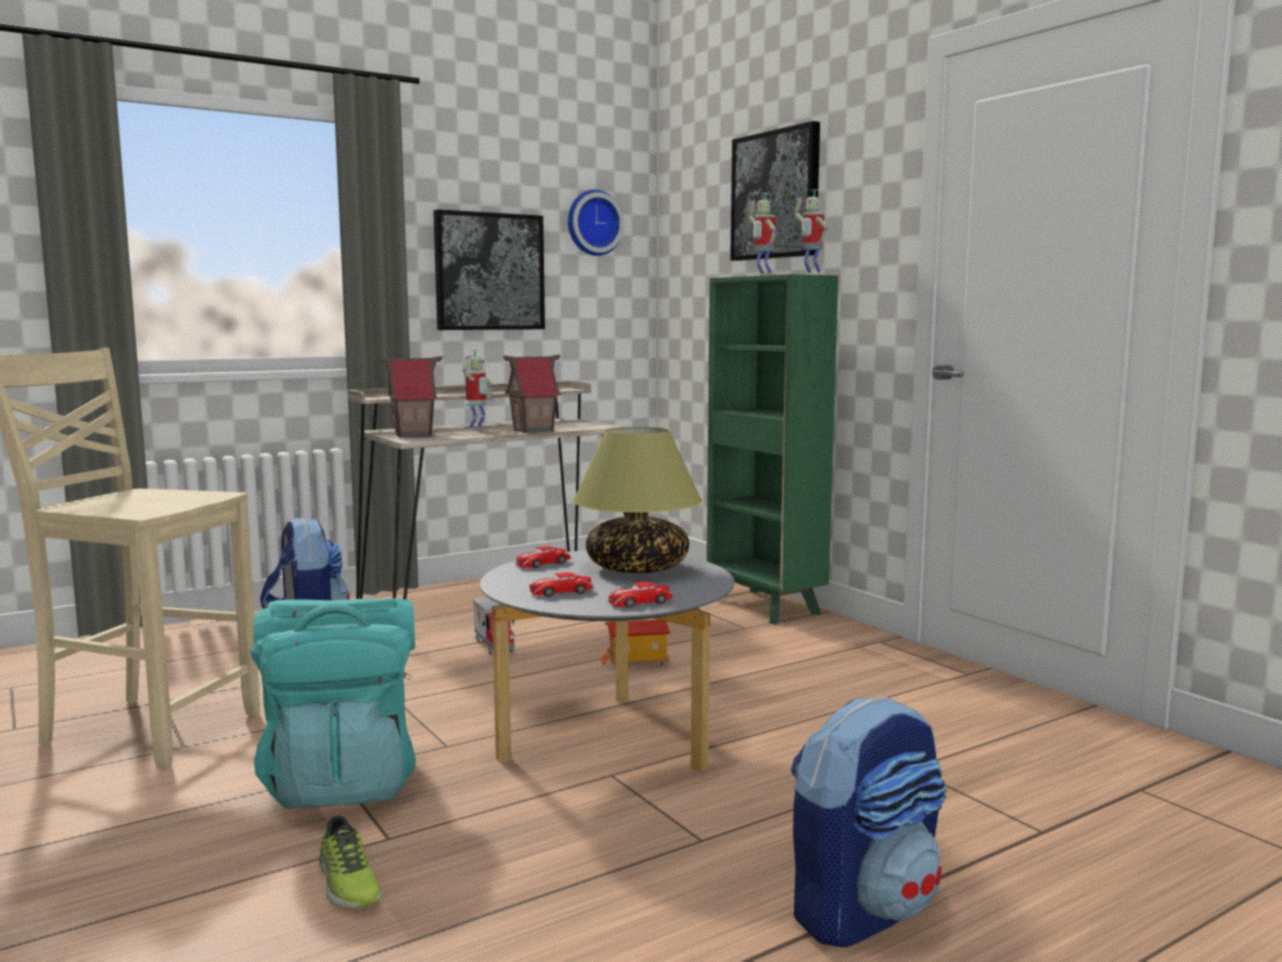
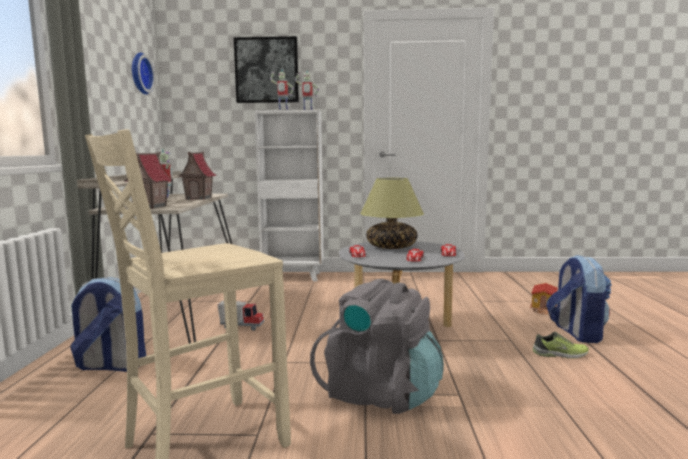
camera: 55 degrees left, 0 degrees up
turquoise backpack [250,598,416,808] -> grey backpack [310,279,444,414]
shoe [319,816,383,908] -> shoe moved to [533,332,589,359]
picture [433,209,545,330] -> none
toy house [600,620,670,667] -> toy house moved to [530,283,558,314]
green bookcase [707,274,838,624] -> white bookcase [255,110,324,282]

